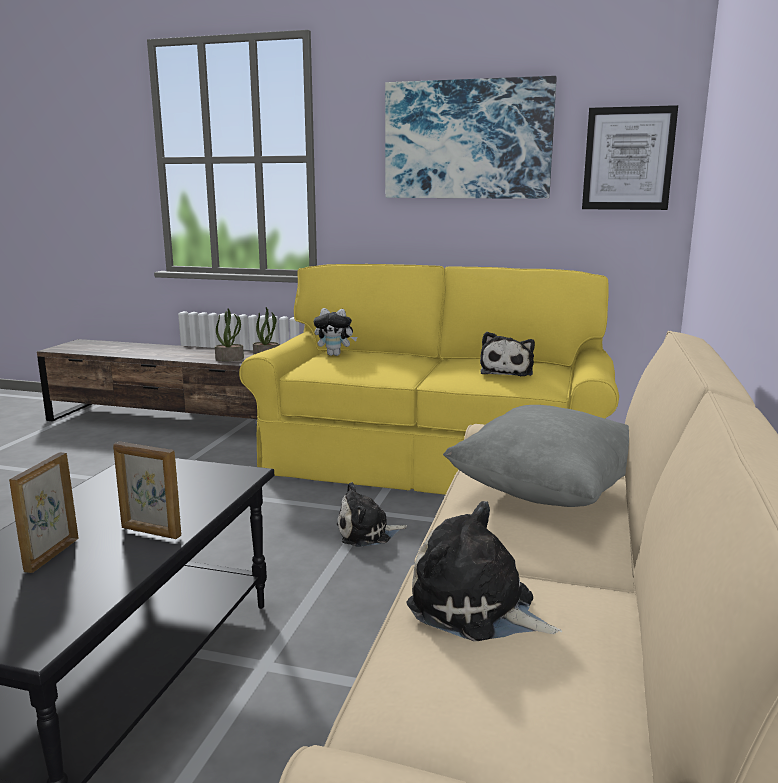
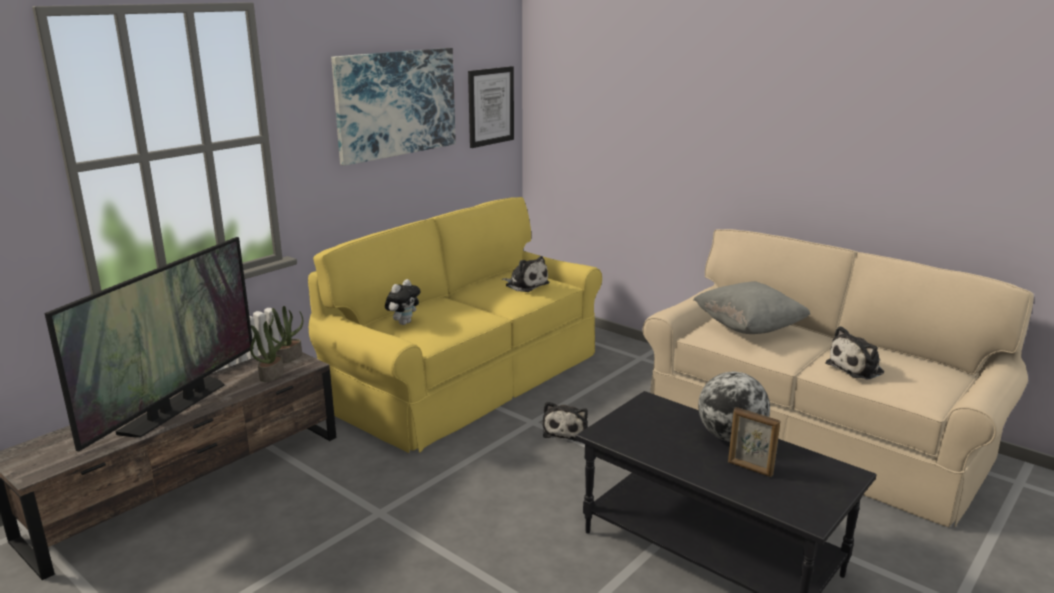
camera: 65 degrees left, 5 degrees up
picture frame [113,441,181,539] -> globe [698,372,770,442]
none -> television [45,237,254,451]

